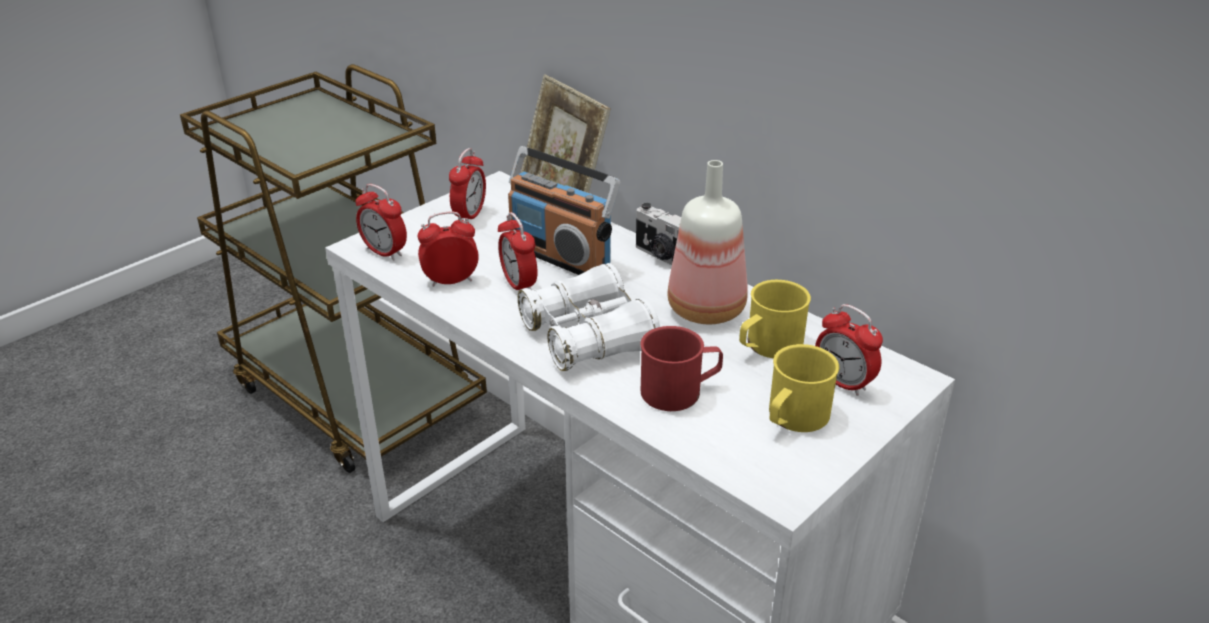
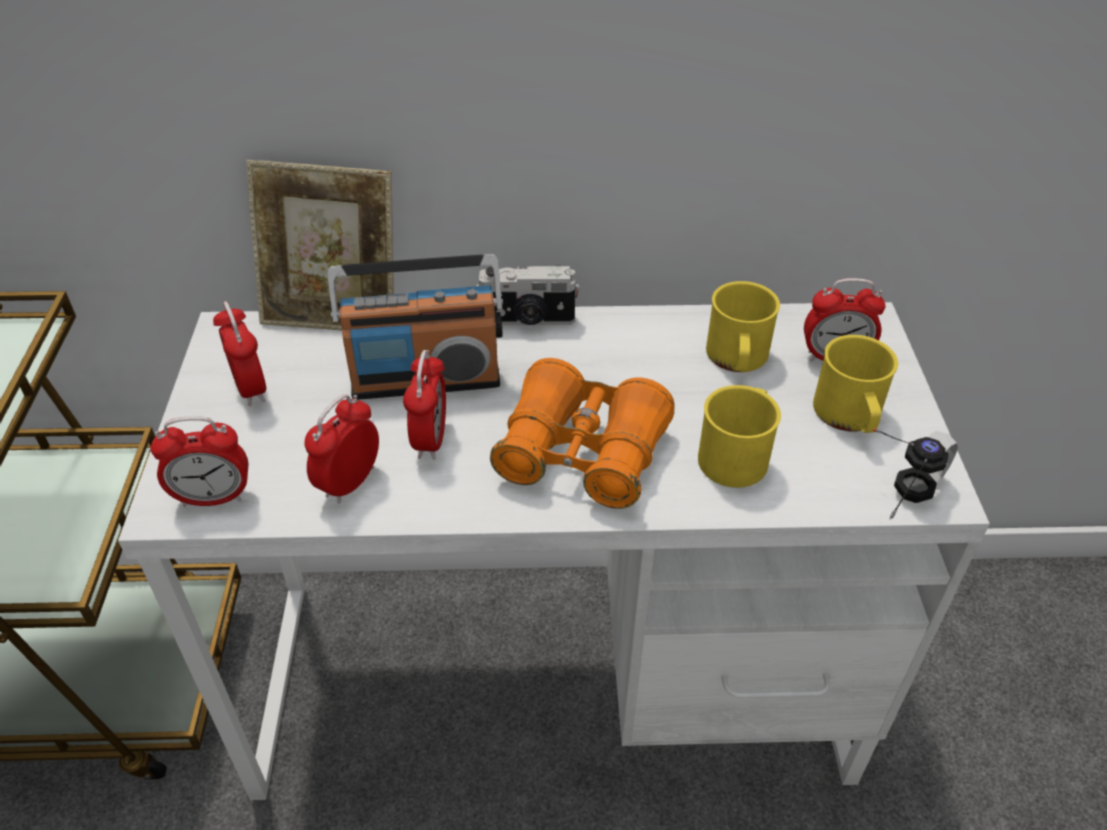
camera: 45 degrees left, 10 degrees up
alarm clock [498,212,538,290] -> alarm clock turned 105 degrees counterclockwise [403,350,446,459]
white binoculars [518,263,660,371] -> orange binoculars [490,358,675,509]
red mug [640,326,723,411] -> yellow mug [698,385,781,488]
bottle [668,160,748,324] -> none
none -> headphones [874,429,958,520]

